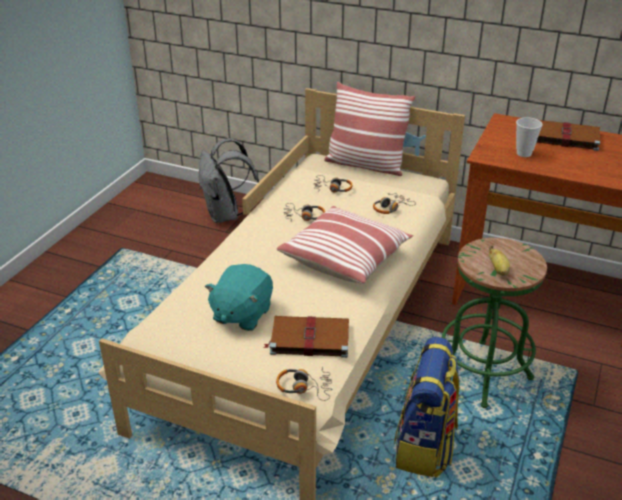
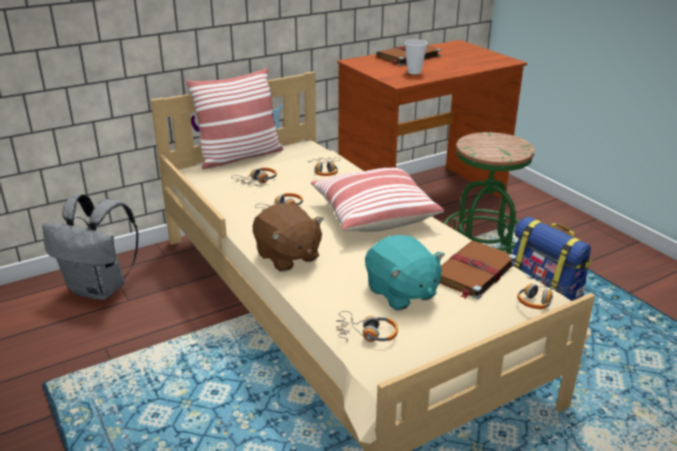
camera: 55 degrees left, 5 degrees down
banana [489,245,510,276] -> none
none -> brown plush toy [253,203,324,272]
none -> headphones [336,311,398,344]

